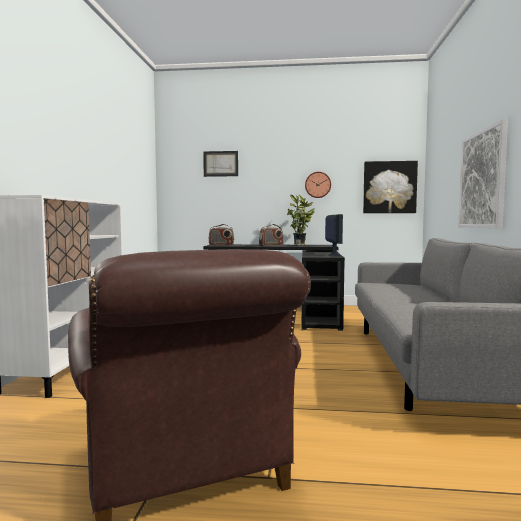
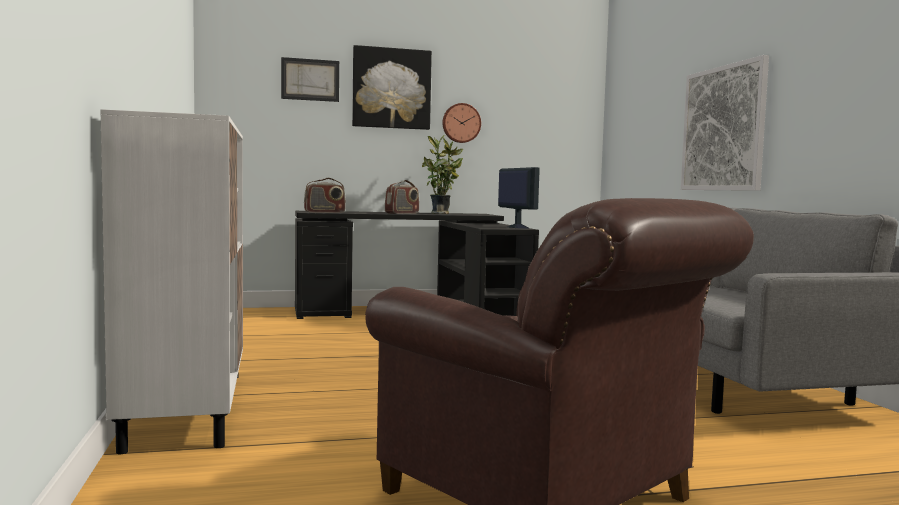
camera: 20 degrees left, 0 degrees up
picture [363,161,418,213] -> picture moved to [352,45,432,130]

